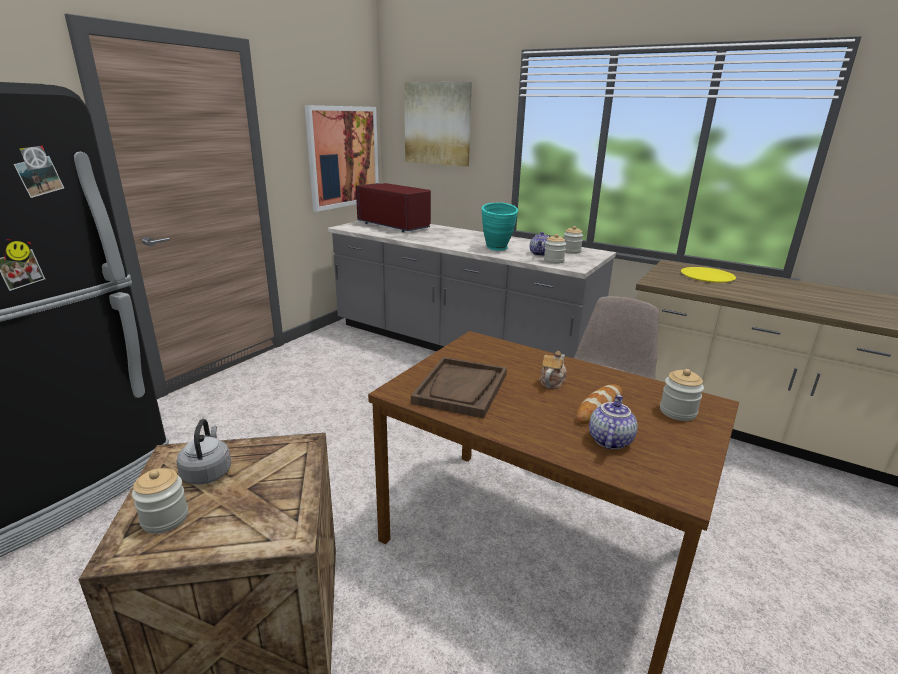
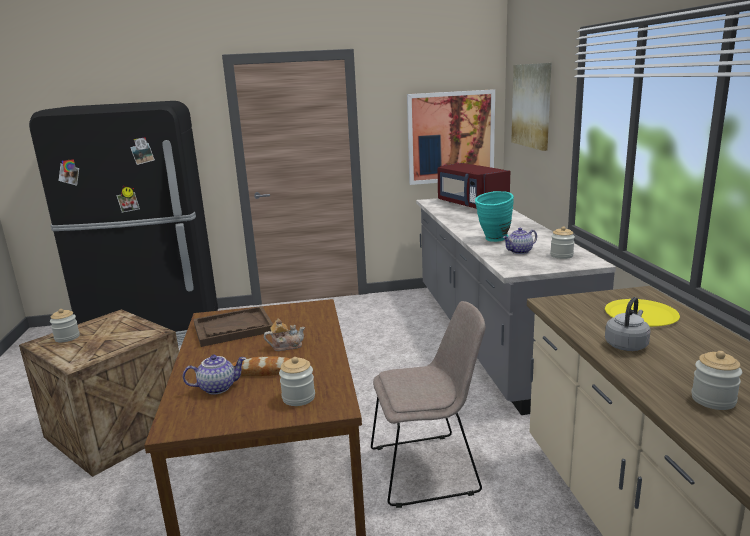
camera: 50 degrees right, 5 degrees down
grey kettle [176,419,231,484] -> grey kettle moved to [605,297,651,351]
red microwave [356,183,431,232] -> red microwave turned 150 degrees clockwise [438,163,510,209]
jar [544,234,566,264] -> jar moved to [691,351,742,410]

